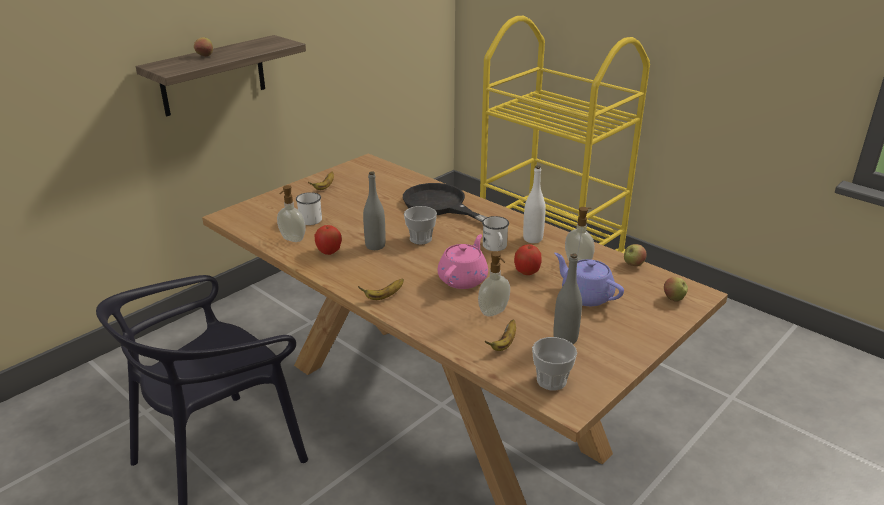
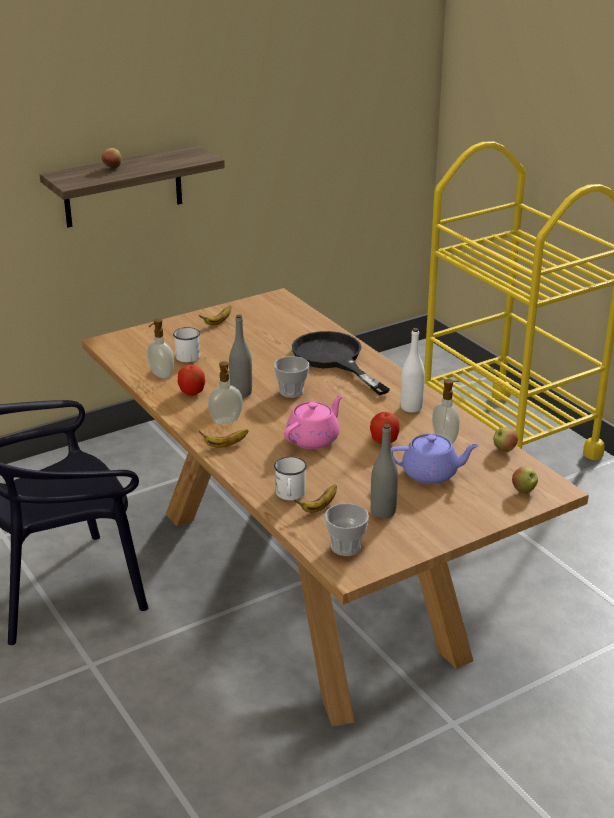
camera: 15 degrees right, 0 degrees up
soap dispenser [478,251,510,316] -> soap dispenser moved to [208,361,243,424]
white mug [482,216,509,251] -> white mug moved to [274,457,307,500]
purple teapot [554,253,624,306] -> purple teapot turned 120 degrees clockwise [391,434,480,484]

